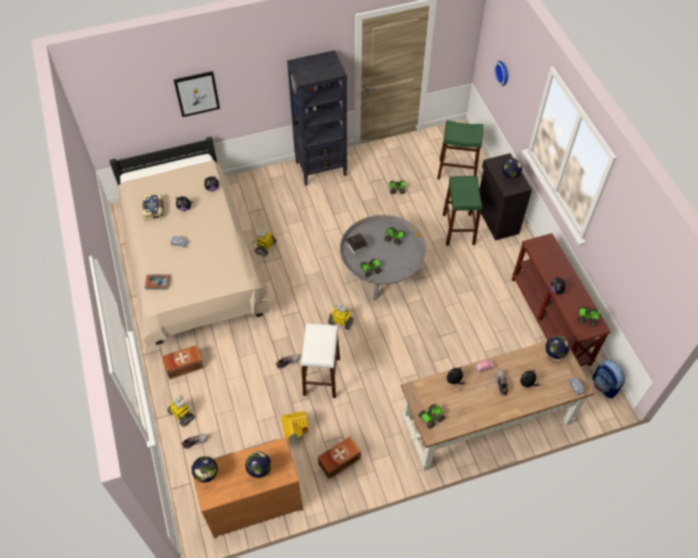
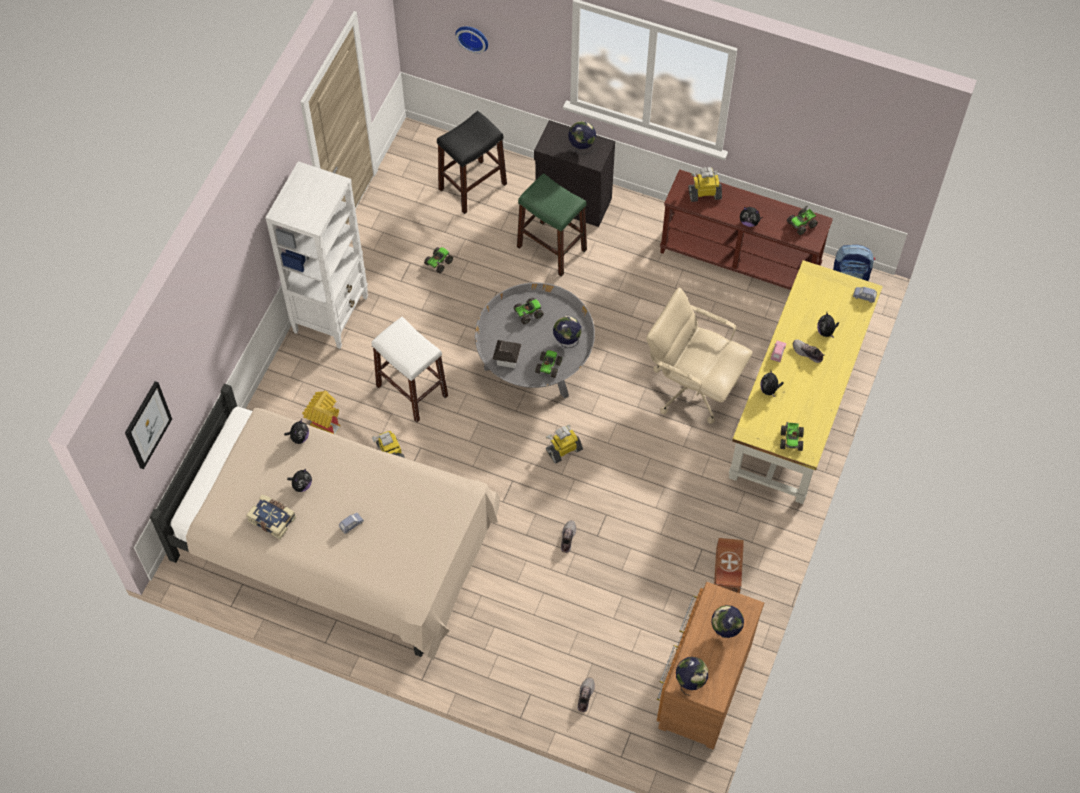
camera: 50 degrees left, 5 degrees up
book [145,274,170,290] -> none
brown storage box [162,345,204,380] -> none
toy robot [167,395,195,427] -> toy robot moved to [688,167,722,202]
picture [174,71,220,117] -> picture moved to [125,381,172,469]
toy house [281,411,309,446] -> toy house moved to [302,390,340,434]
black bookcase [287,50,347,186] -> white bookcase [265,161,368,349]
white stool [301,324,340,398] -> white stool moved to [371,317,448,422]
brown desk [401,336,595,471] -> yellow desk [729,260,883,504]
green stool [437,120,483,180] -> black stool [437,111,507,214]
globe [546,336,569,363] -> globe moved to [553,316,582,348]
none -> beige office chair [646,288,753,424]

